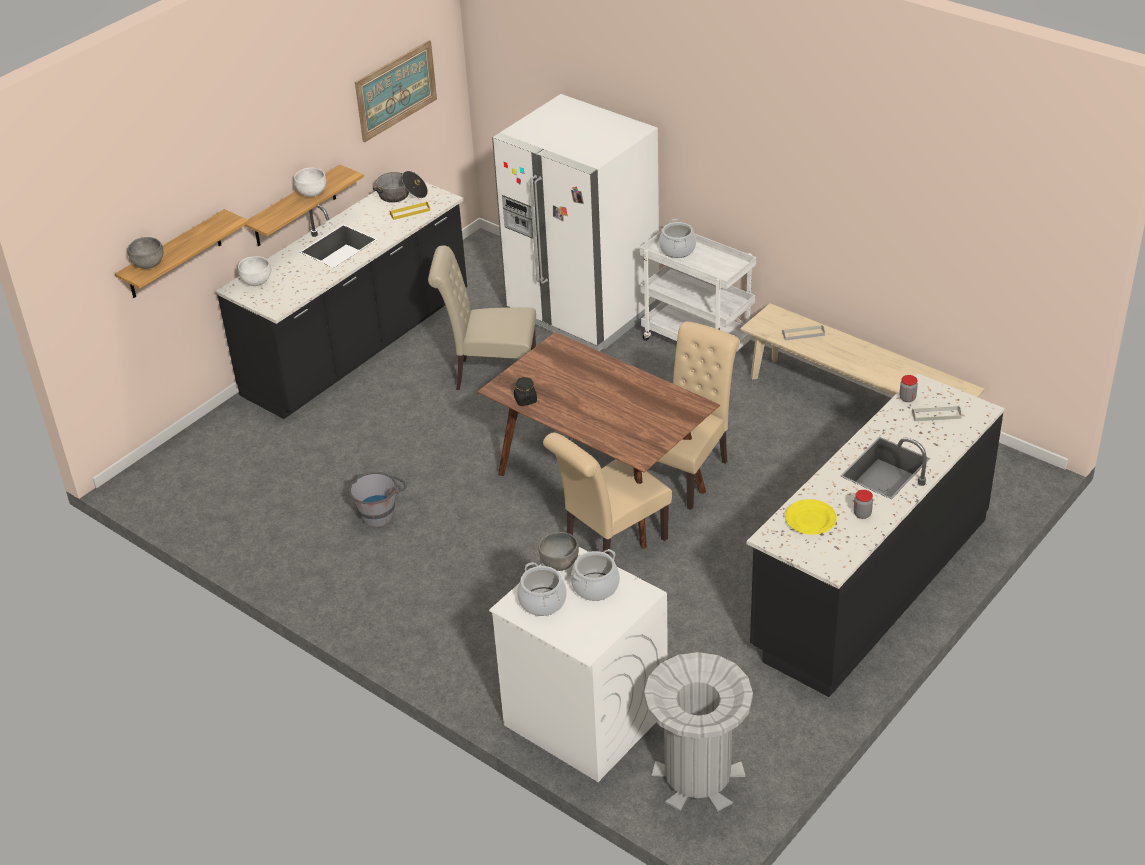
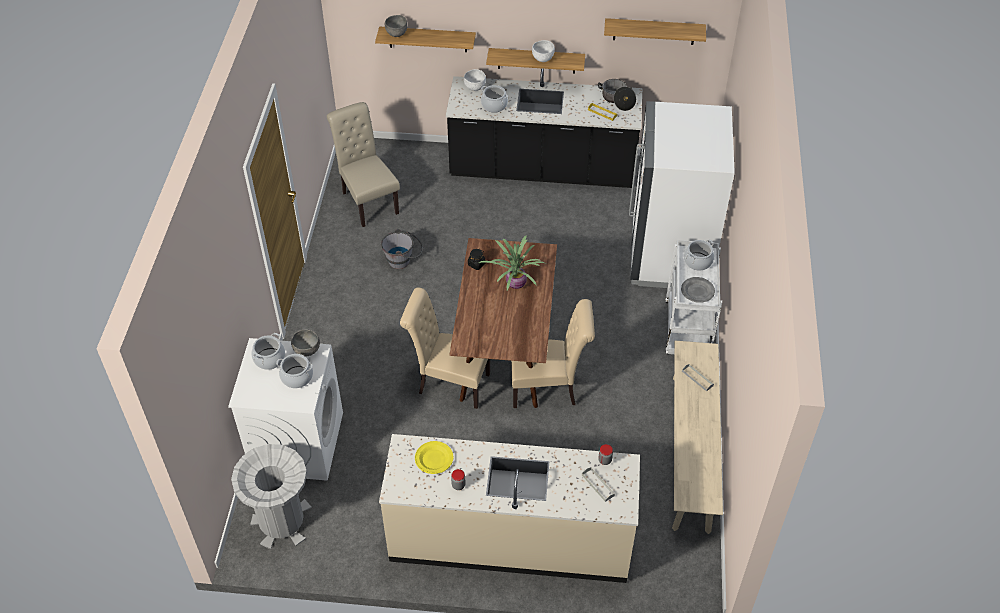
camera: 55 degrees right, 10 degrees up
picture [355,40,437,142] -> shelf [604,18,706,45]
beige chair [428,245,536,390] -> beige chair moved to [327,102,400,227]
black counter [747,373,1005,697] -> beige counter [379,434,640,583]
none -> potted plant [479,235,545,290]
none -> cooking pot [481,85,508,113]
none -> grey plate [681,277,715,303]

